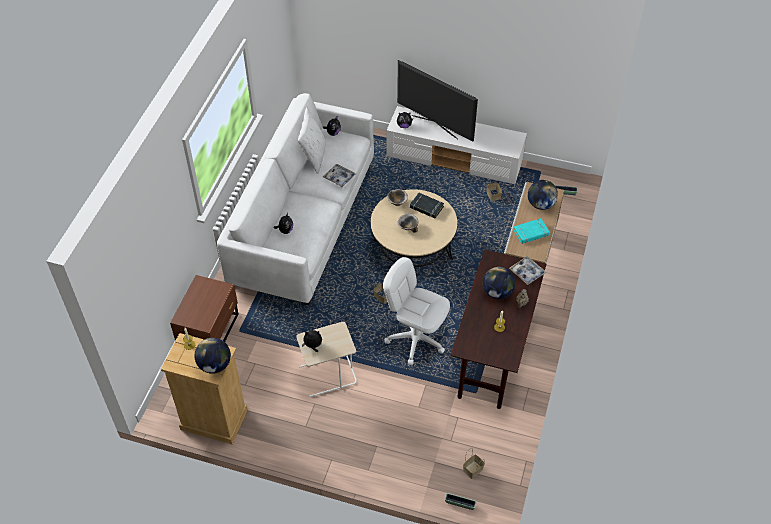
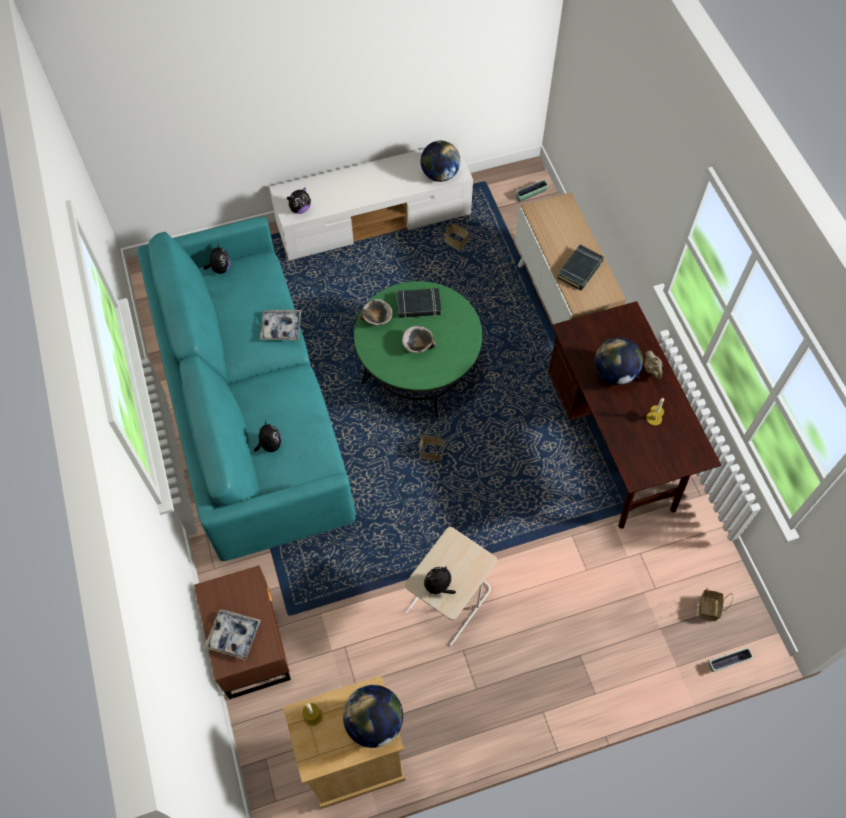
camera: 35 degrees left, 10 degrees up
white sofa [217,93,374,305] -> turquoise sofa [137,217,356,561]
white pillow [298,107,326,174] -> none
beige coffee table [371,189,457,267] -> green coffee table [354,281,482,419]
white office chair [383,257,450,365] -> none
television [397,60,478,142] -> none
tray [509,256,546,285] -> tray moved to [204,609,261,660]
turquoise book [513,218,549,244] -> black book [557,245,604,291]
globe [528,180,558,210] -> globe moved to [421,141,460,182]

